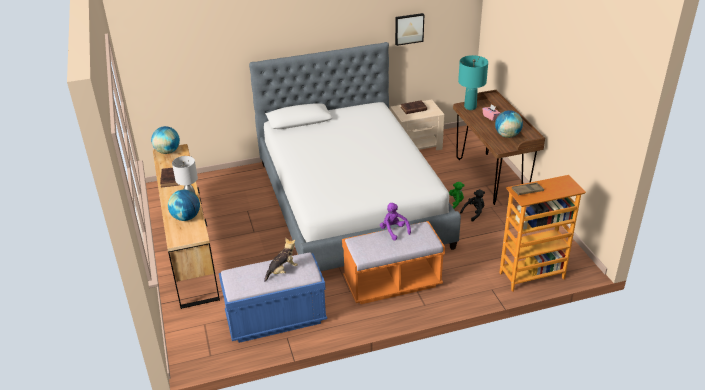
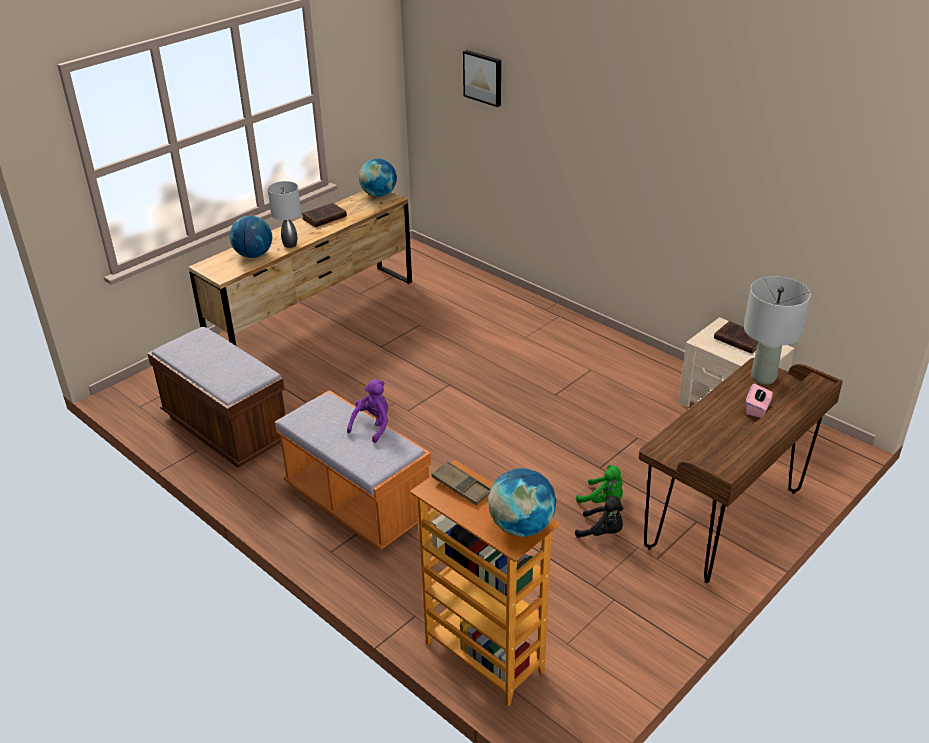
camera: 60 degrees right, 0 degrees up
blue bench [219,253,327,343] -> brown bench [147,327,286,468]
bed [249,42,461,271] -> none
plush toy [264,238,298,282] -> none
picture [395,13,424,46] -> picture moved to [463,50,501,107]
turquoise table lamp [458,55,488,110] -> grey table lamp [744,277,811,385]
globe [495,110,523,138] -> globe moved to [488,468,556,537]

